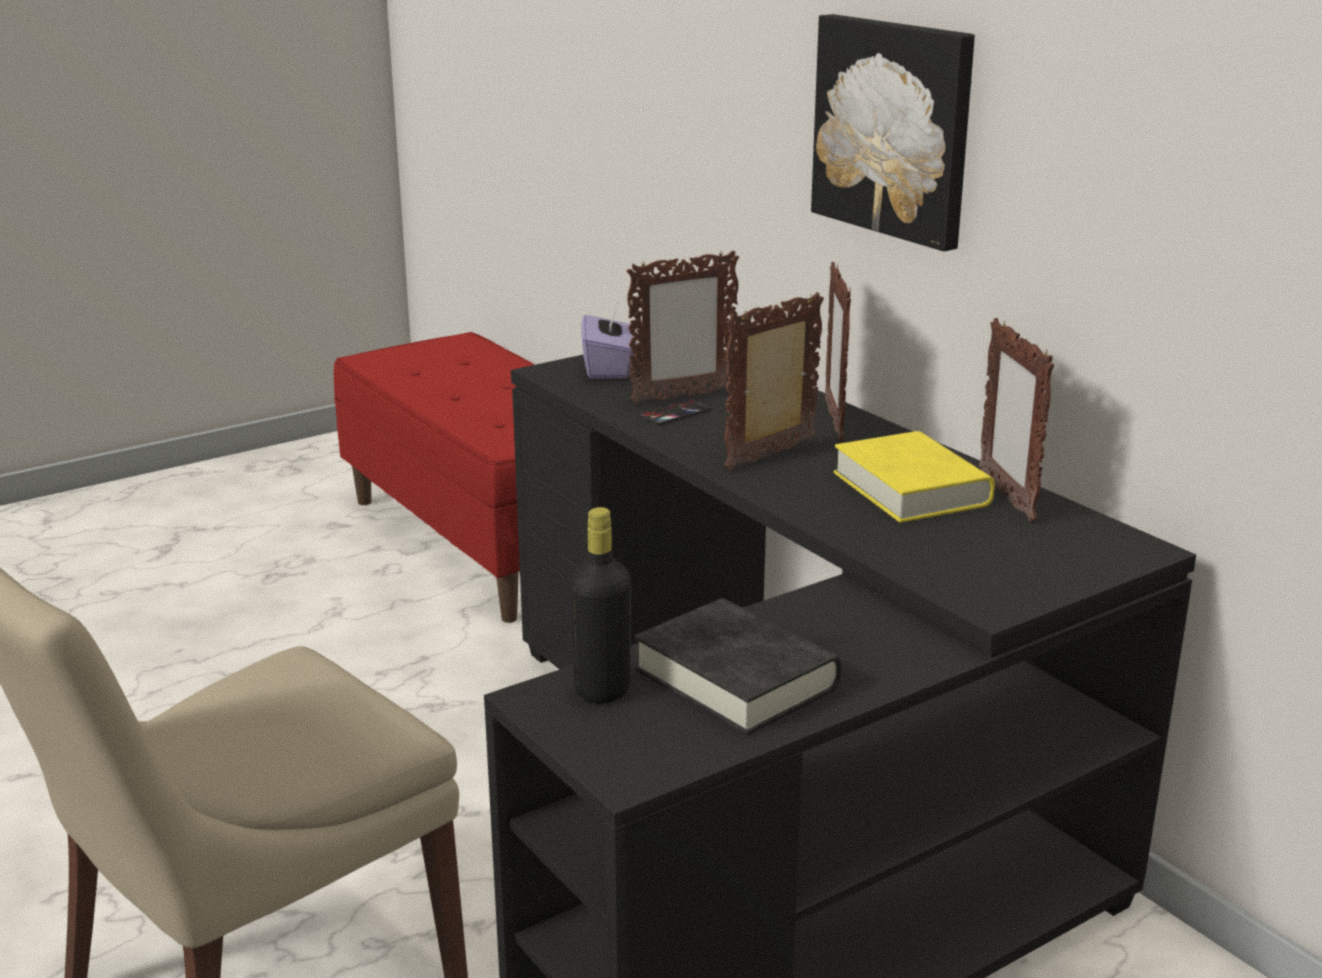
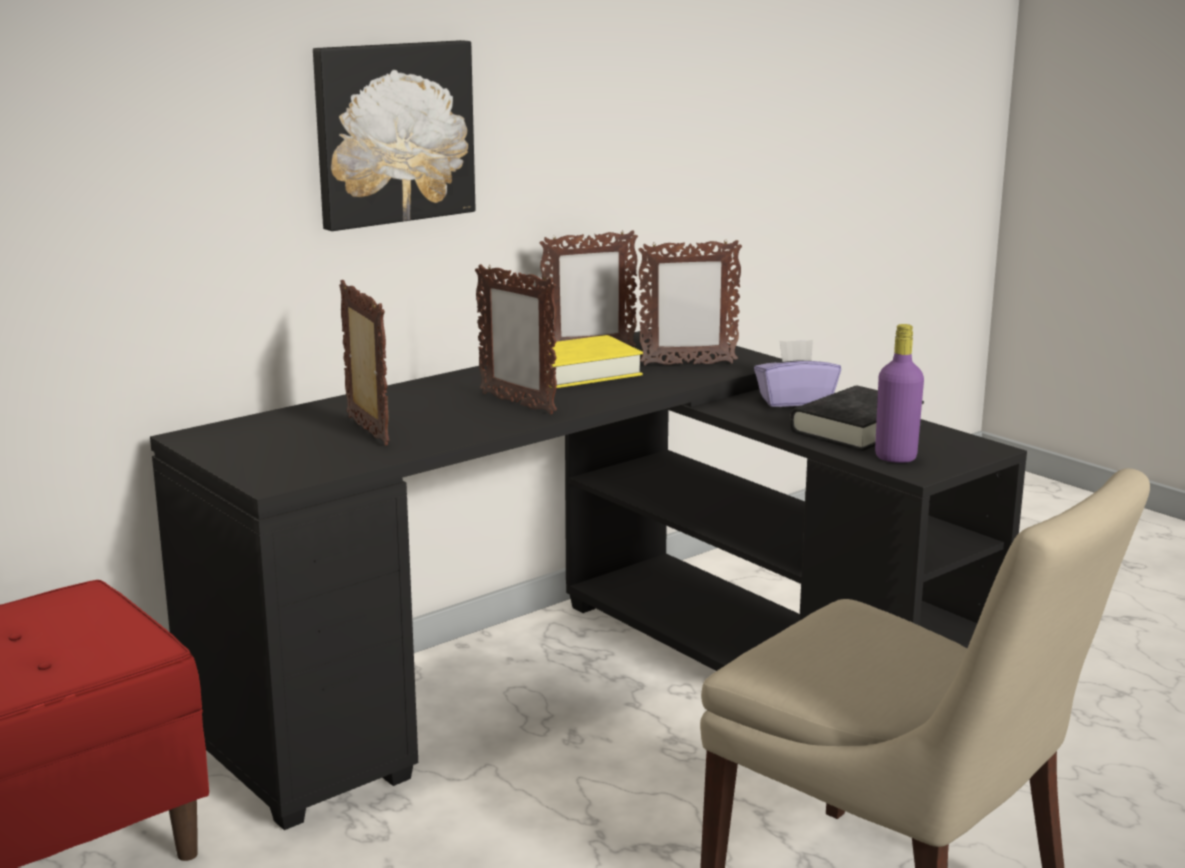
camera: 95 degrees left, 5 degrees down
black bottle [570,507,631,704] -> purple bottle [875,324,924,463]
purple tissue box [581,306,637,379] -> purple tissue box moved to [754,340,841,407]
phone [640,399,711,425] -> none
picture frame [825,262,851,441] -> picture frame moved to [638,239,742,366]

